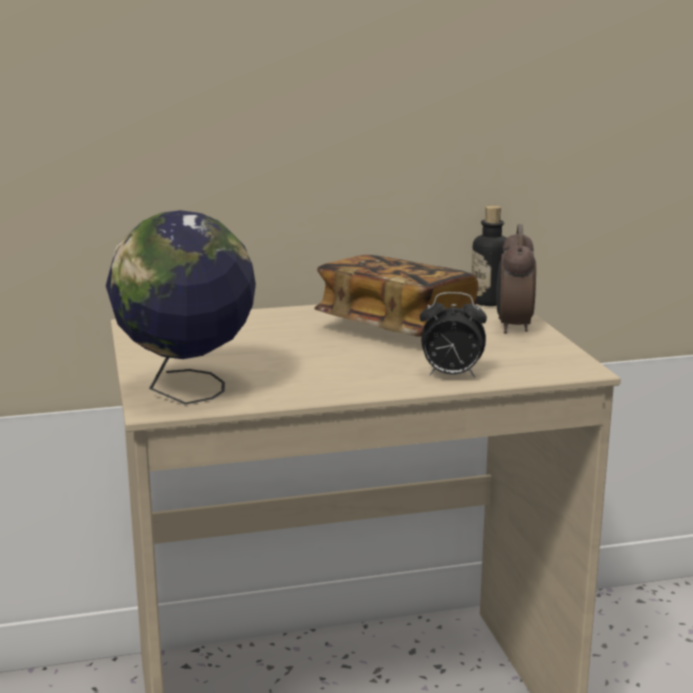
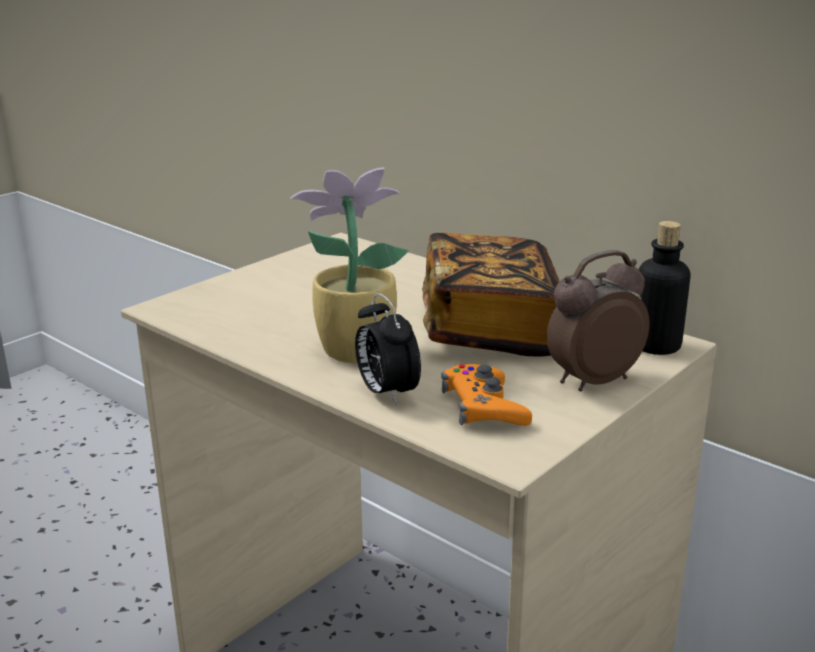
camera: 55 degrees right, 5 degrees up
globe [106,210,256,405] -> none
none -> potted plant [290,167,409,363]
none -> orange game controller [441,364,532,426]

